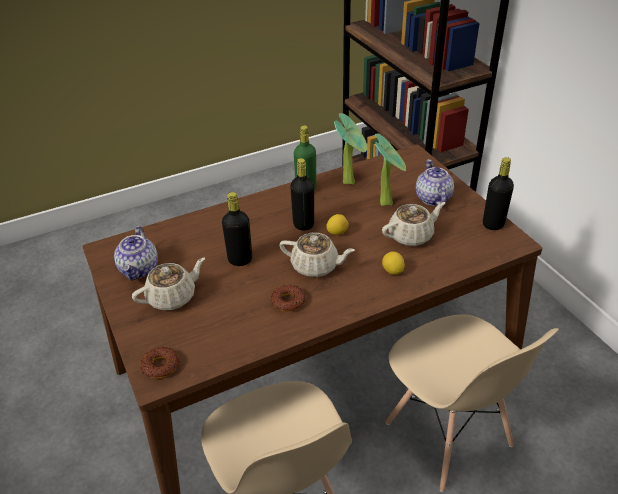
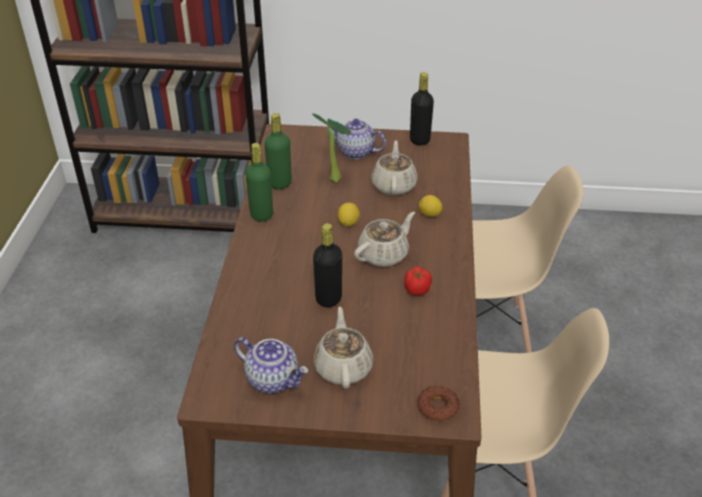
camera: 60 degrees left, 0 degrees up
donut [271,285,305,312] -> tomato [404,266,432,295]
black bottle [290,158,314,231] -> none
potted plant [334,113,368,185] -> green bottle [264,113,292,189]

